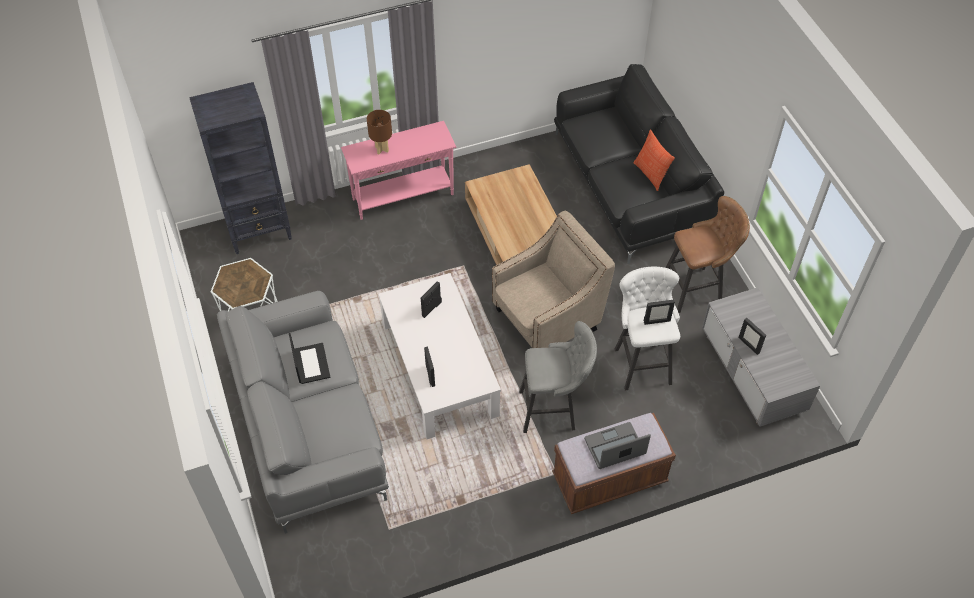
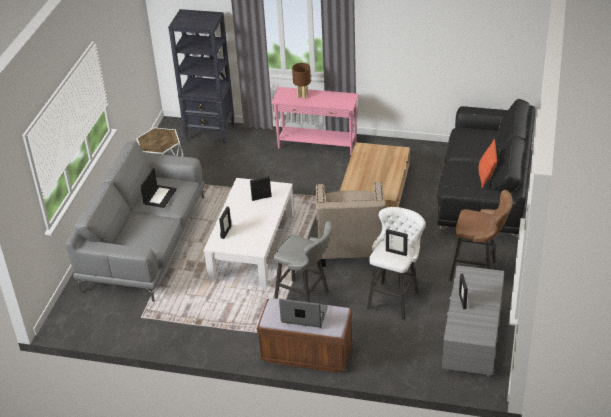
camera: 35 degrees right, 15 degrees down
beige armchair [492,210,615,348] -> beige armchair turned 90 degrees clockwise [316,182,386,267]

